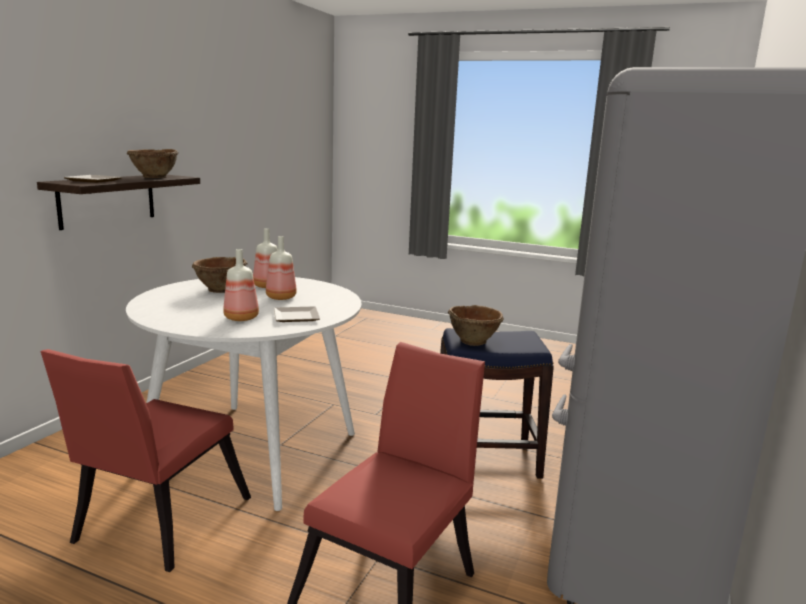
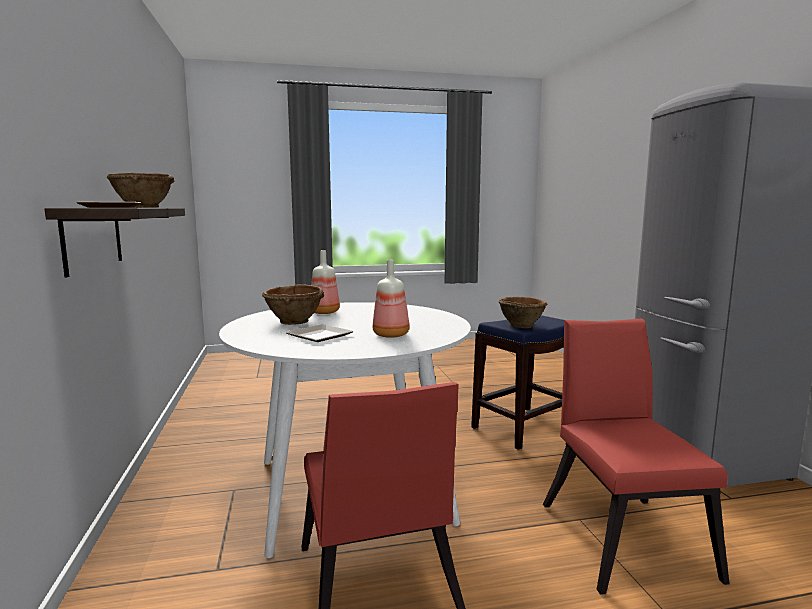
camera: 35 degrees left, 5 degrees down
bottle [266,236,297,300] -> none
plate [274,306,320,322] -> plate moved to [286,324,353,342]

